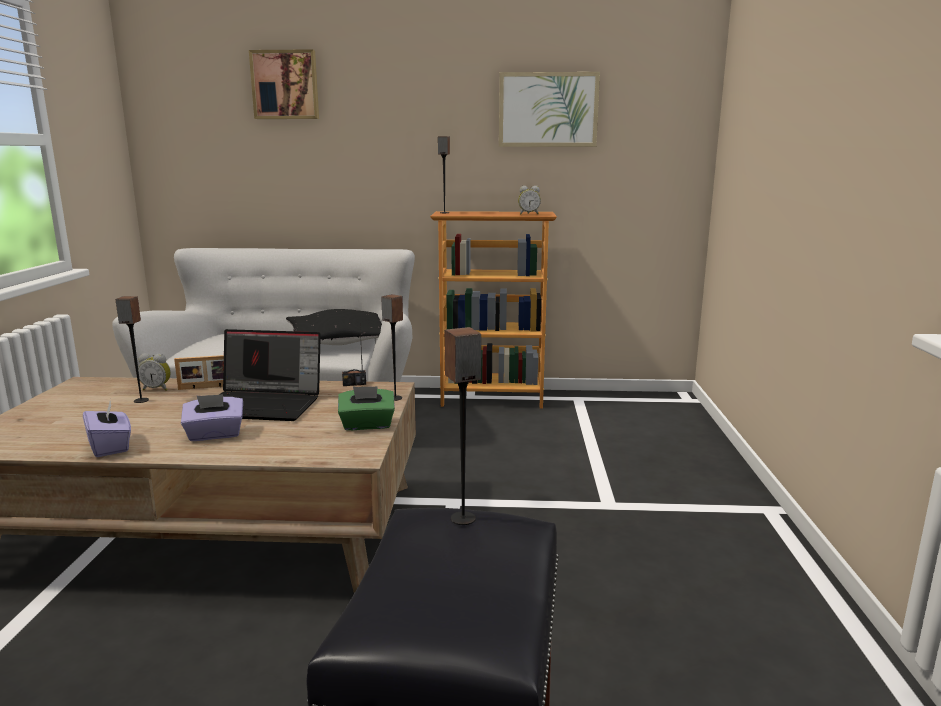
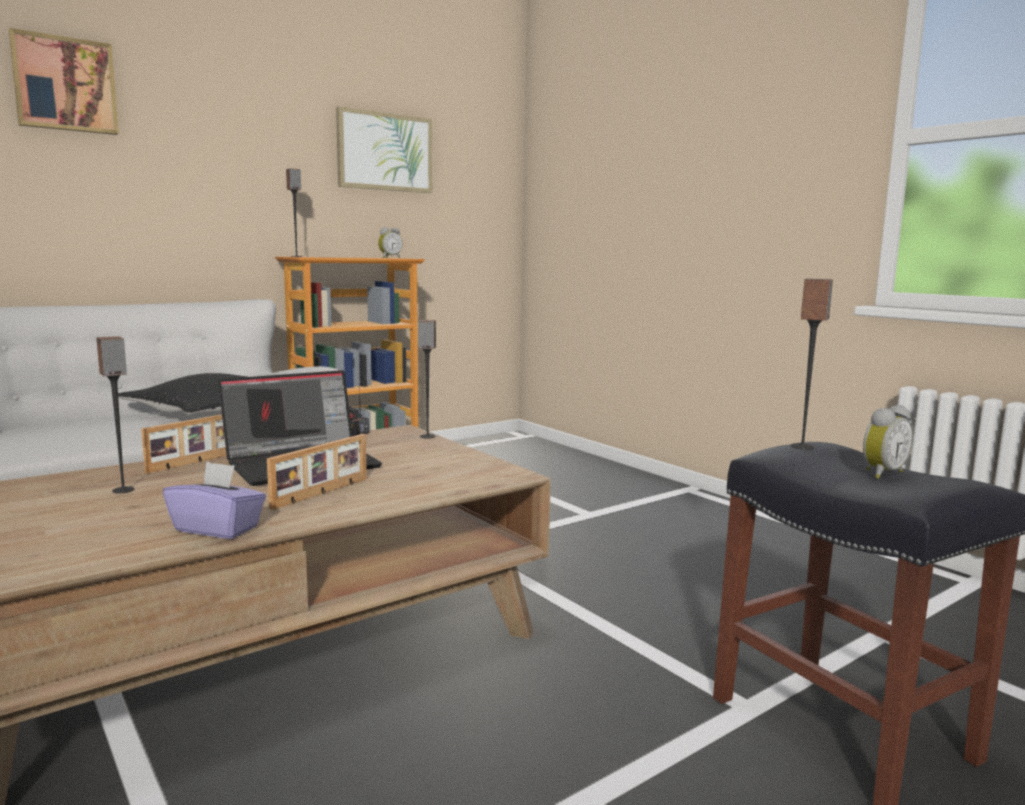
camera: 40 degrees left, 5 degrees down
alarm clock [138,353,171,391] -> alarm clock moved to [863,405,914,479]
purple tissue box [181,394,243,441] -> picture frame [267,434,367,510]
green tissue box [338,386,395,430] -> none

